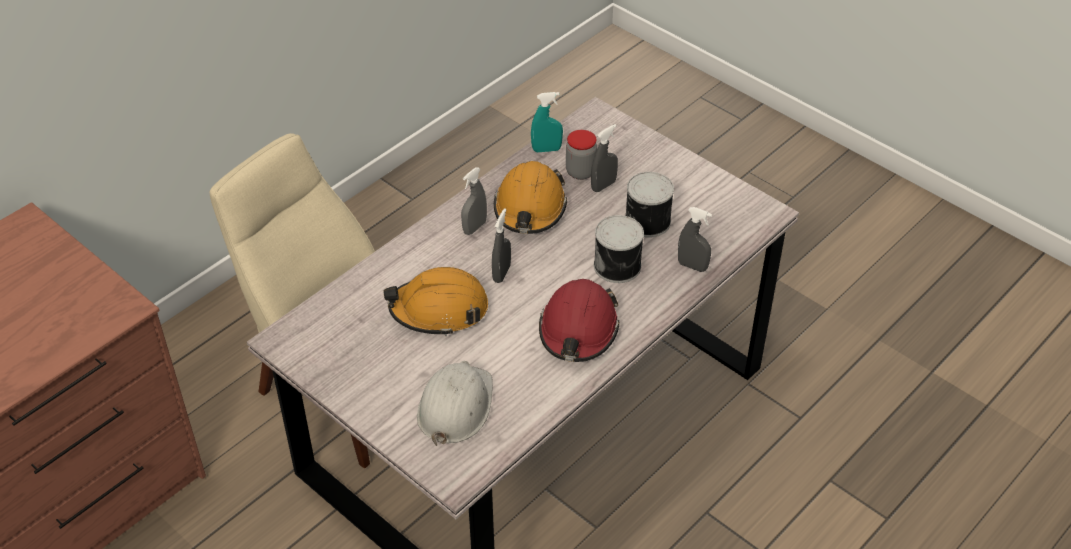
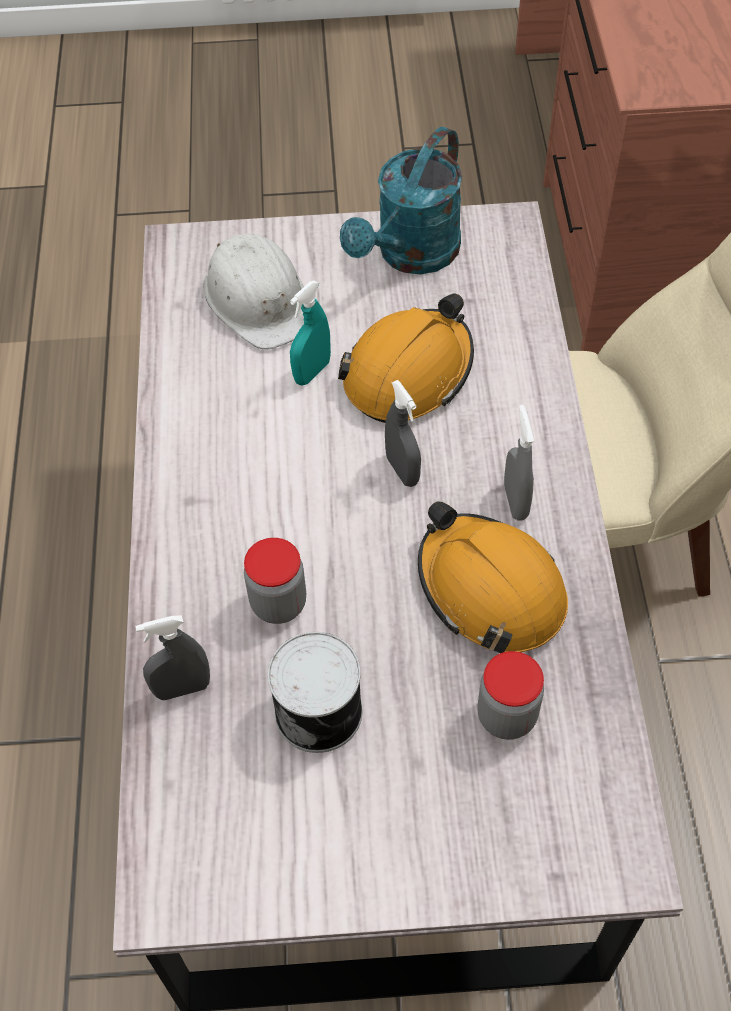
camera: 135 degrees right, 10 degrees up
turquoise spray bottle [531,92,563,152] -> turquoise spray bottle moved to [290,281,331,386]
red hard hat [539,279,619,362] -> none
grey spray bottle [591,124,618,192] -> none
can [594,215,644,283] -> jar [244,538,306,624]
none -> turquoise watering can [340,127,462,275]

